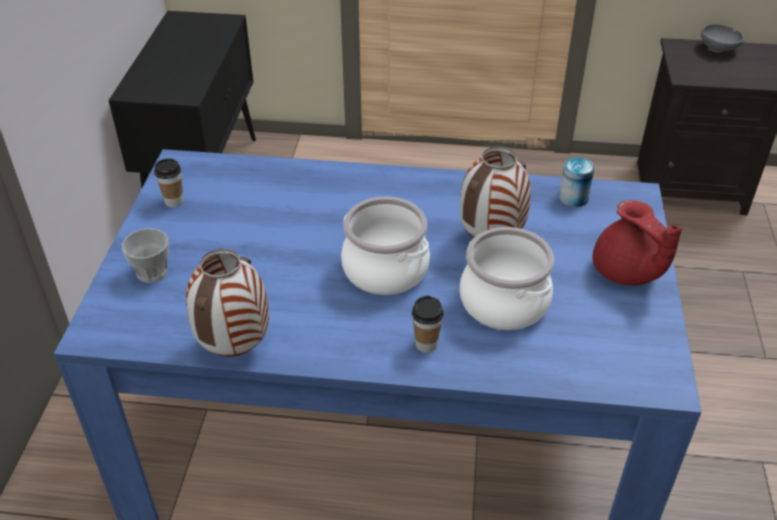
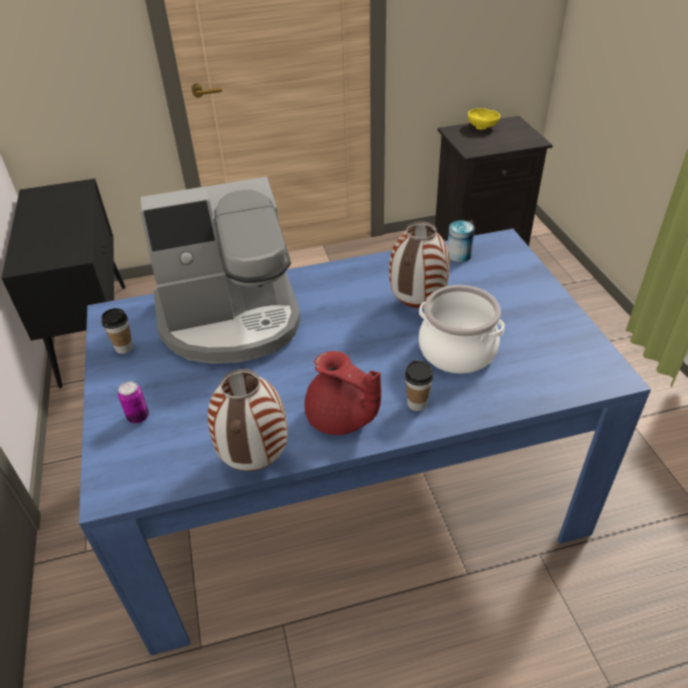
camera: 20 degrees left, 0 degrees up
cup [122,228,169,283] -> can [118,381,149,423]
cooking pot [341,197,430,295] -> none
red teapot [593,200,682,285] -> red teapot moved to [305,351,381,435]
grey bowl [701,24,744,52] -> yellow bowl [468,108,500,130]
none -> coffee machine [140,177,300,364]

